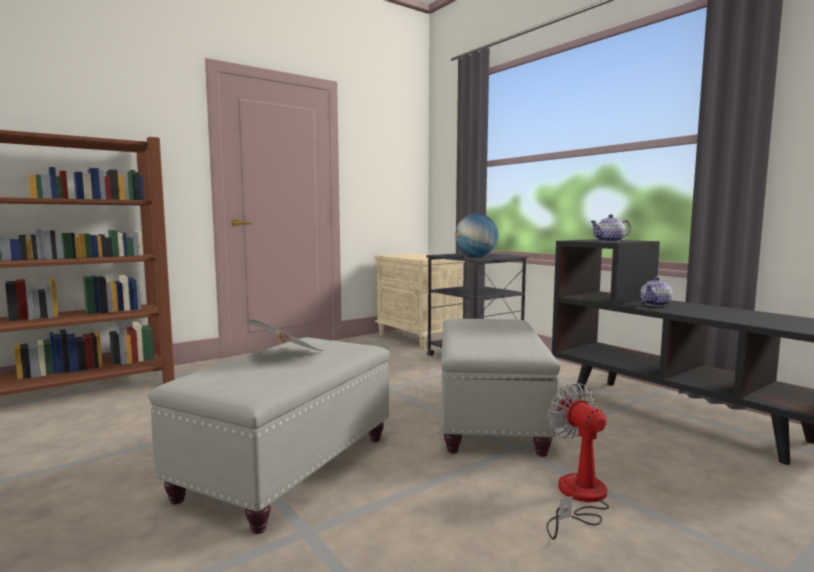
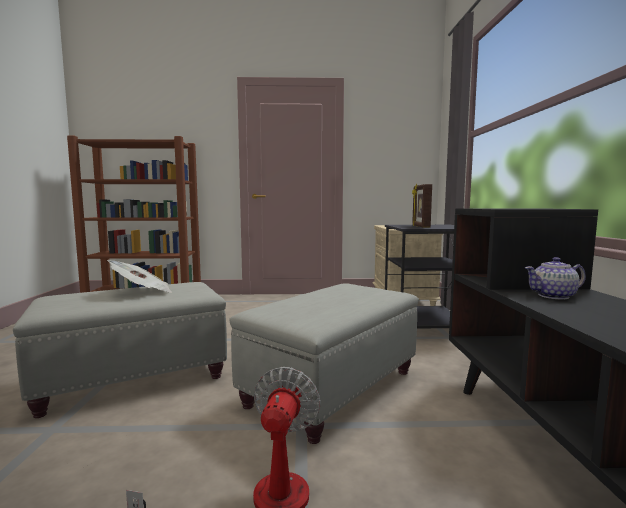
camera: 35 degrees right, 0 degrees up
globe [455,214,498,257] -> picture frame [412,184,432,228]
teapot [590,214,631,242] -> none

